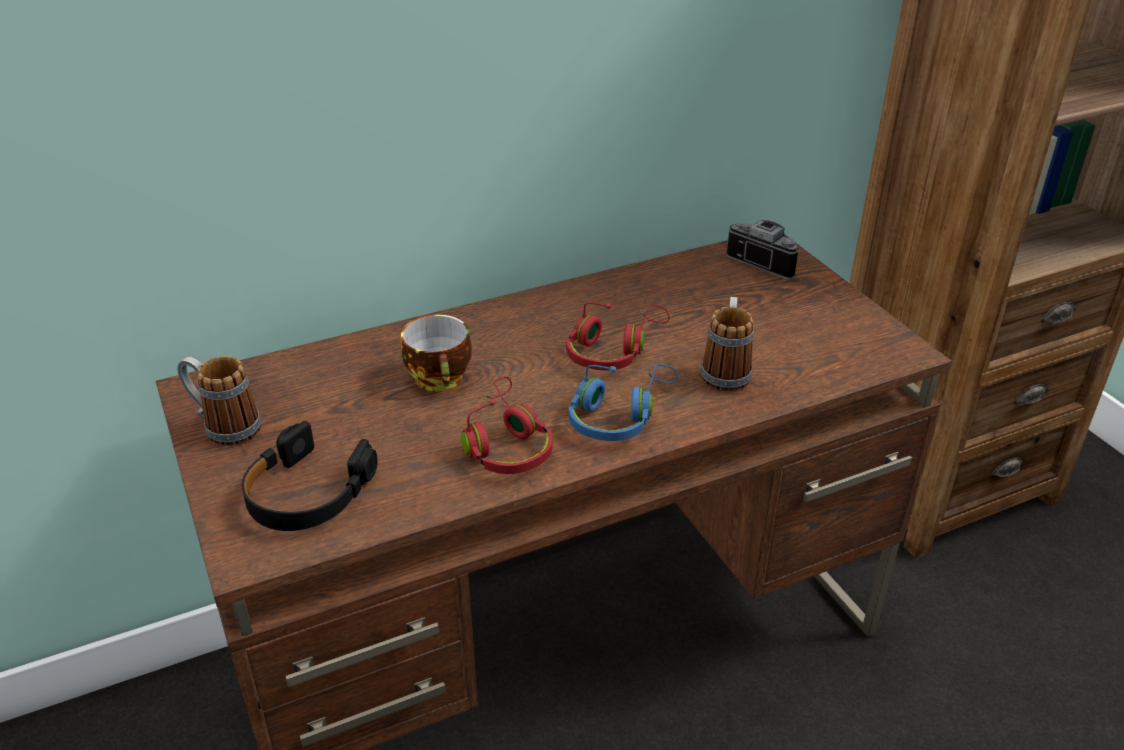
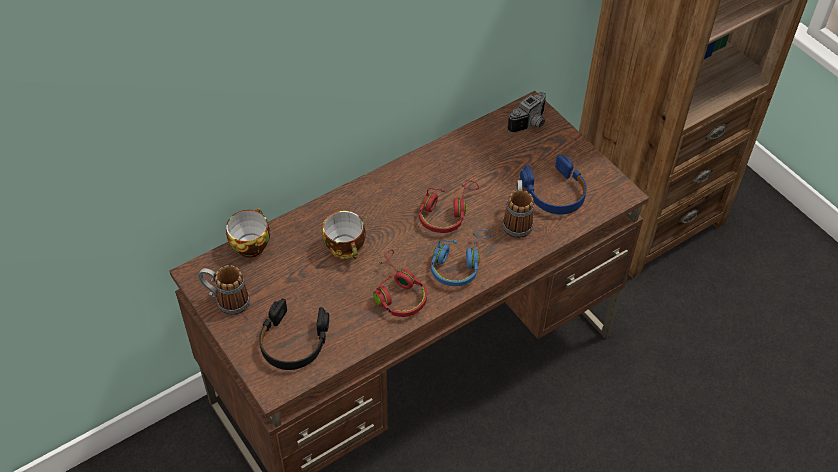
camera: 10 degrees left, 15 degrees up
camera [726,220,800,280] -> camera turned 105 degrees clockwise [507,92,546,133]
none -> cup [226,209,270,258]
none -> blue headphones [520,154,587,214]

